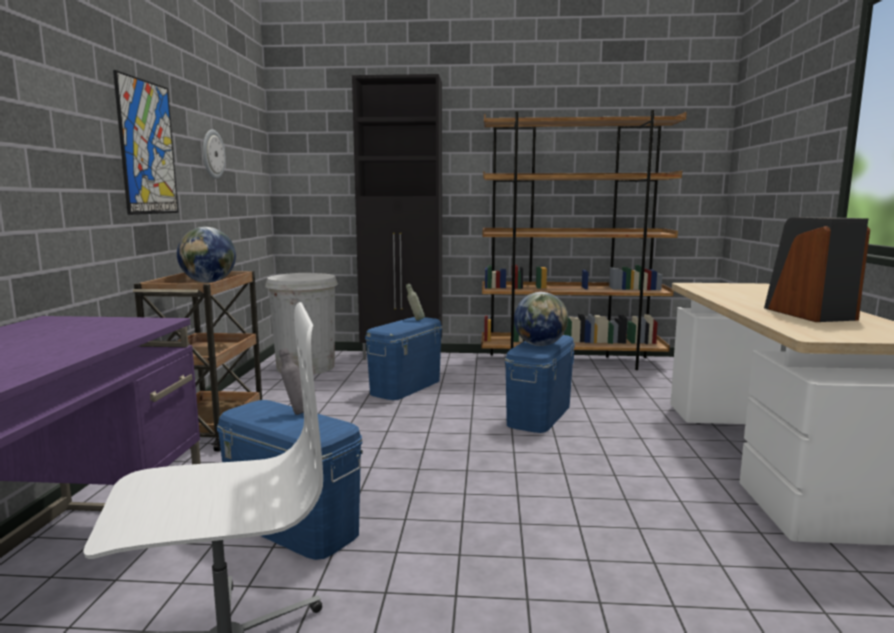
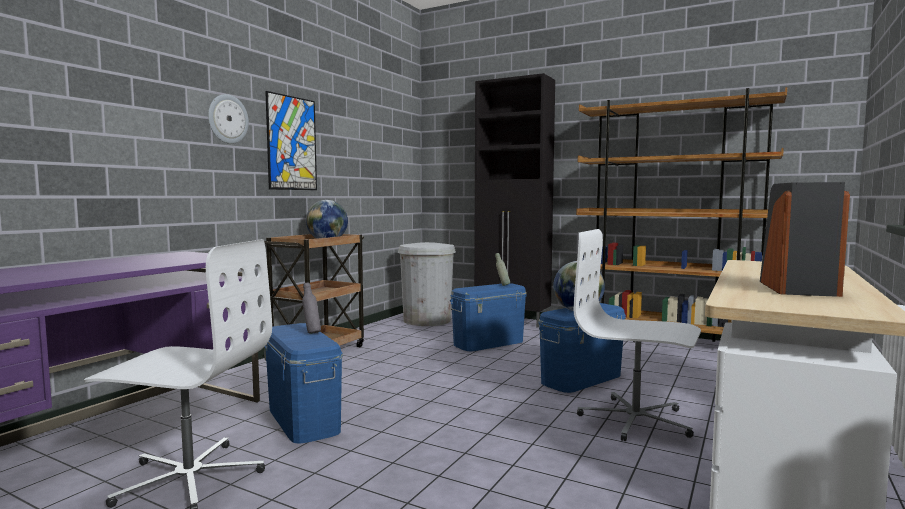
camera: 25 degrees right, 5 degrees down
wall clock [203,130,225,179] -> wall clock moved to [208,94,249,144]
none -> white office chair [574,229,701,441]

